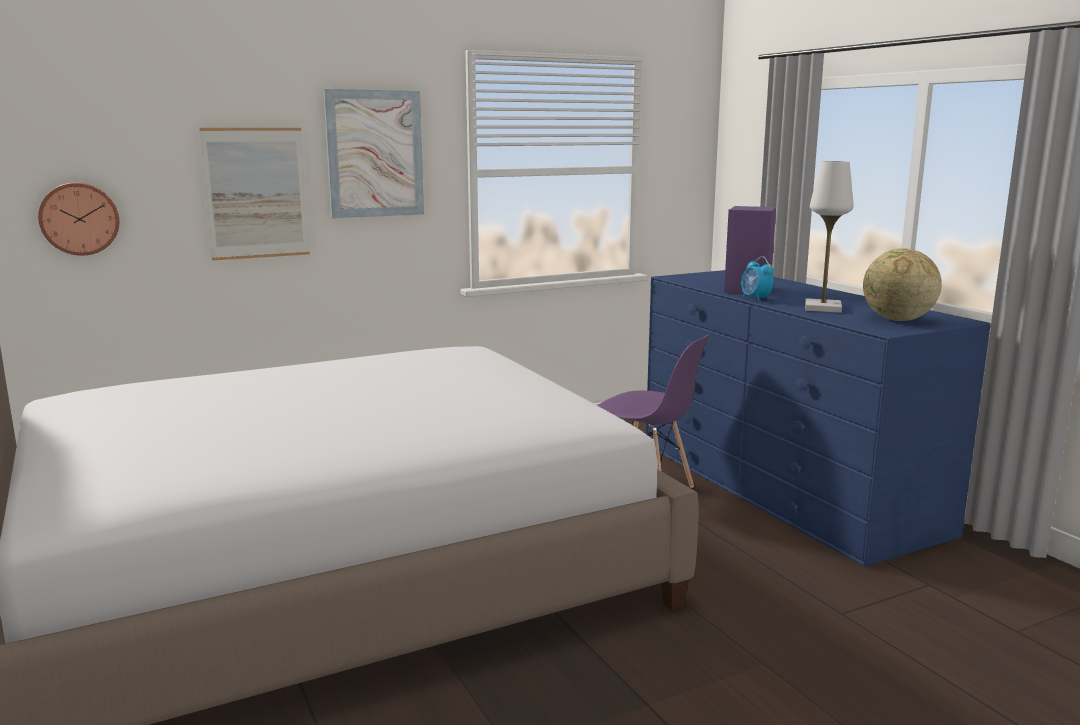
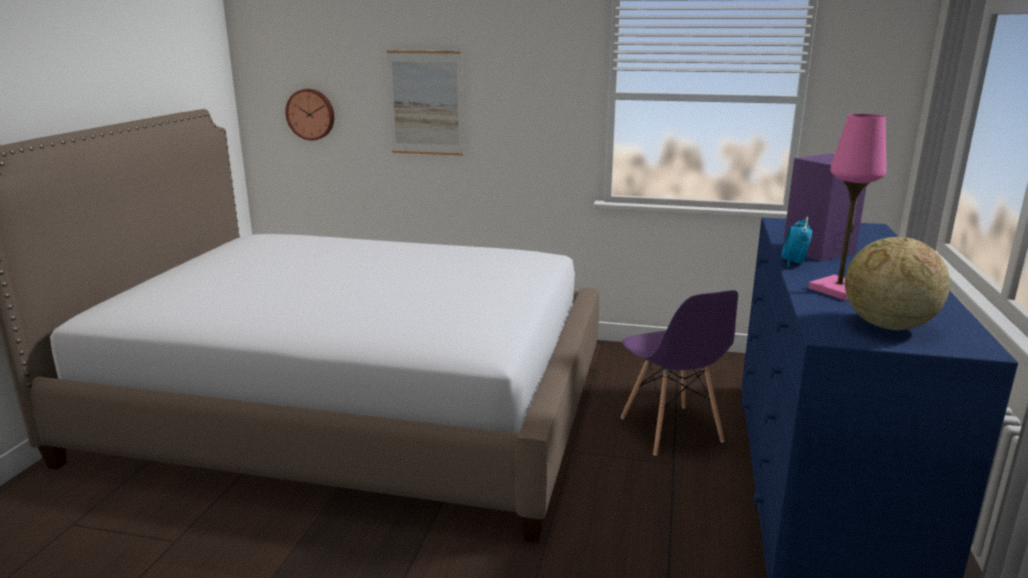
camera: 40 degrees right, 5 degrees up
picture [323,89,424,219] -> none
white table lamp [805,161,854,313] -> pink table lamp [808,114,886,300]

